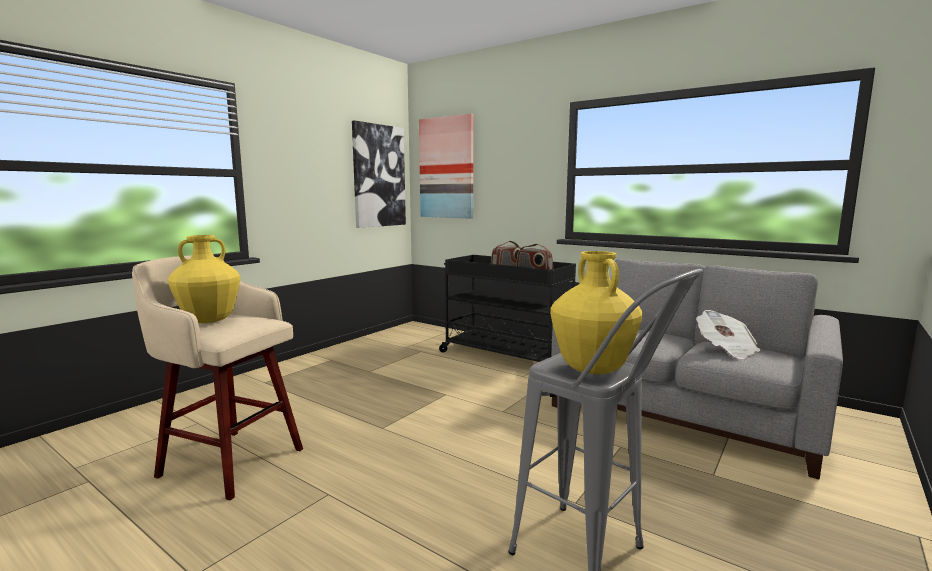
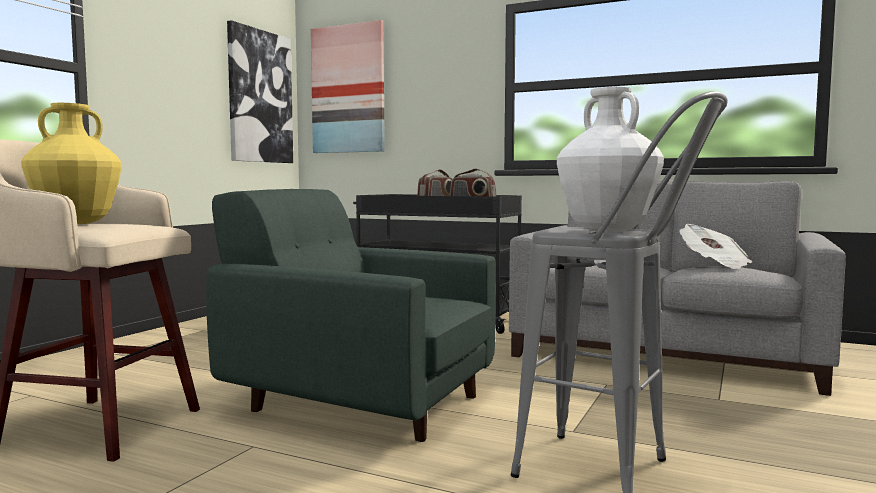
camera: 10 degrees left, 5 degrees down
yellow vase [550,251,642,374] -> white vase [557,87,664,233]
none -> green armchair [206,189,496,442]

